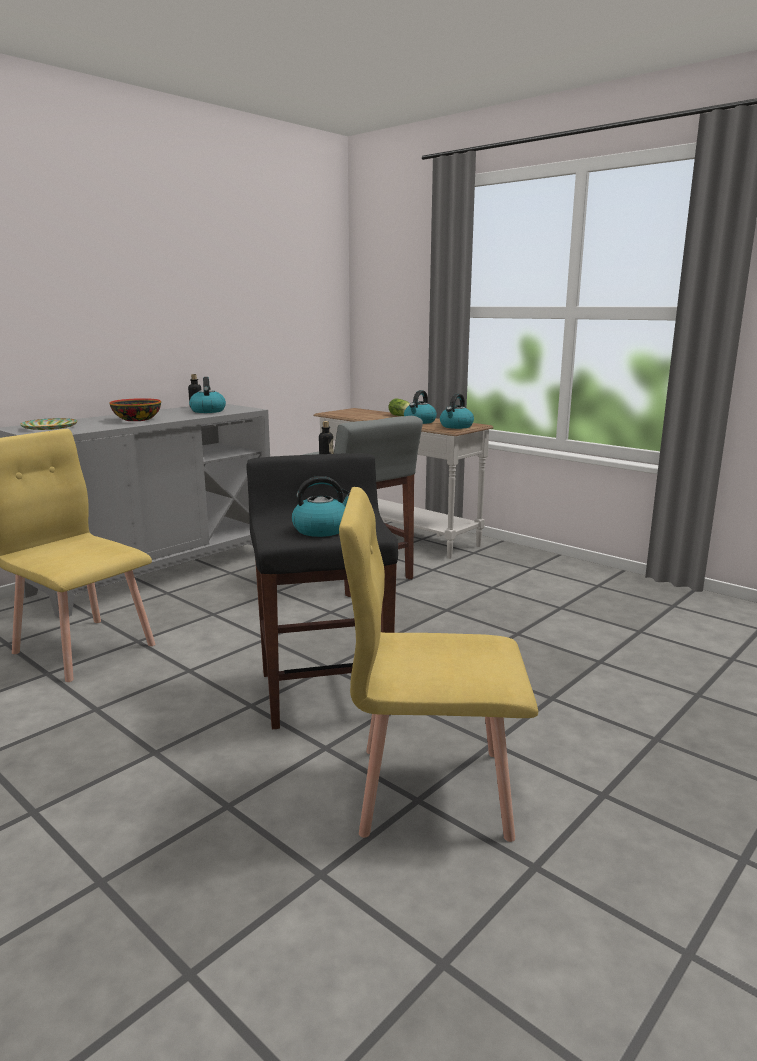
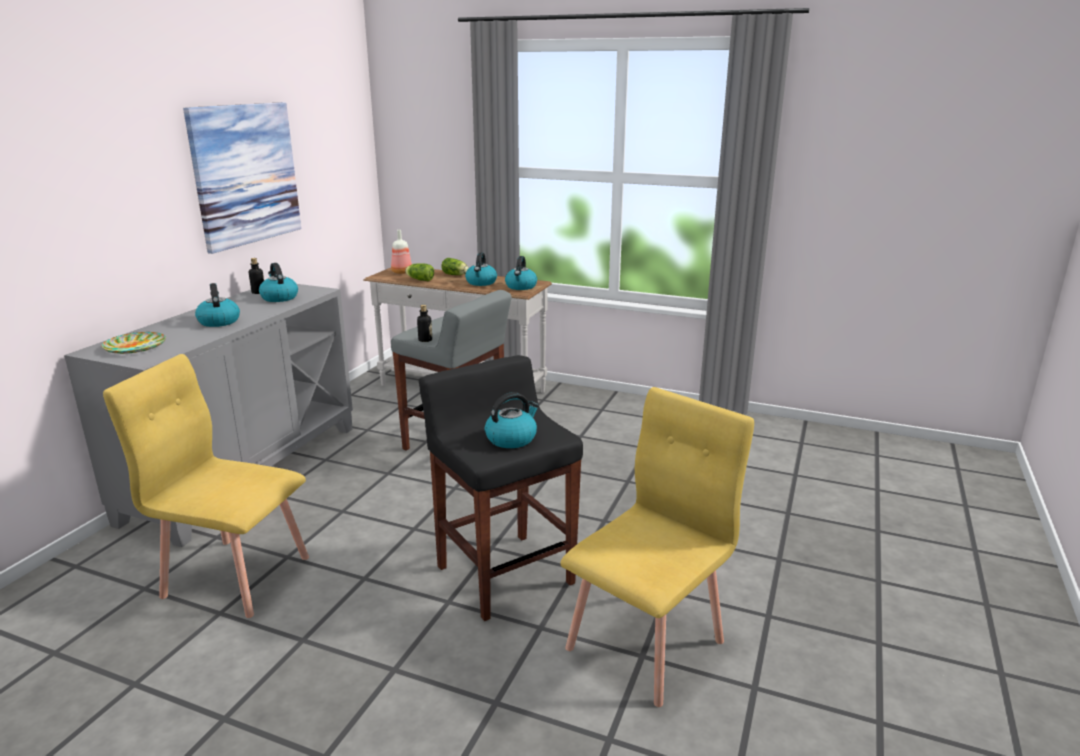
camera: 20 degrees left, 5 degrees up
bowl [110,398,161,421] -> kettle [195,283,240,327]
yellow chair [339,487,538,842] -> yellow chair turned 150 degrees clockwise [561,387,754,707]
none -> picture [183,102,301,254]
none -> bottle [391,230,412,274]
none -> lettuce [405,264,434,281]

